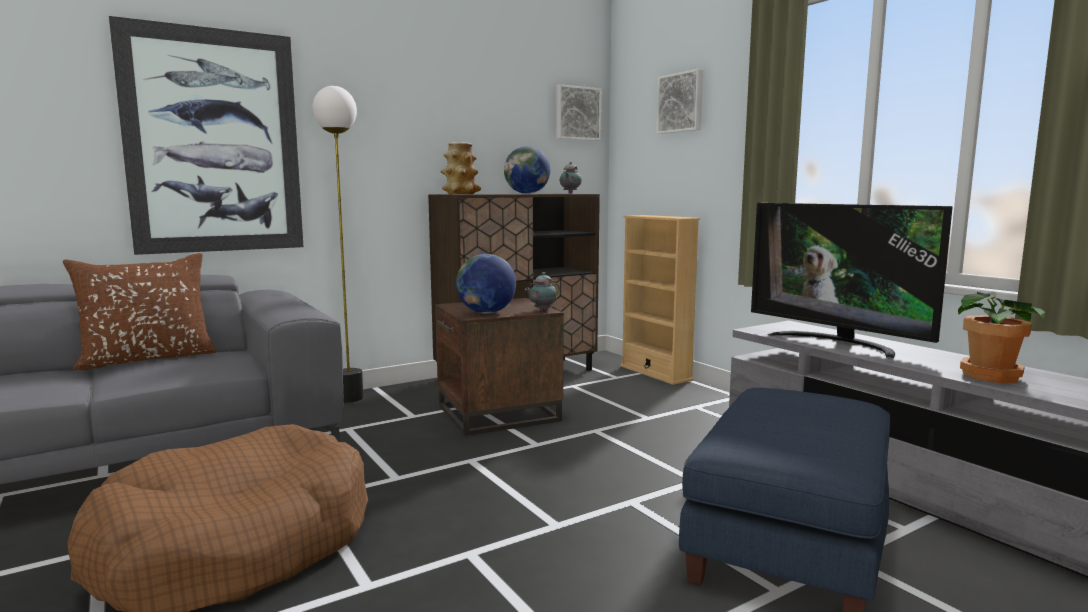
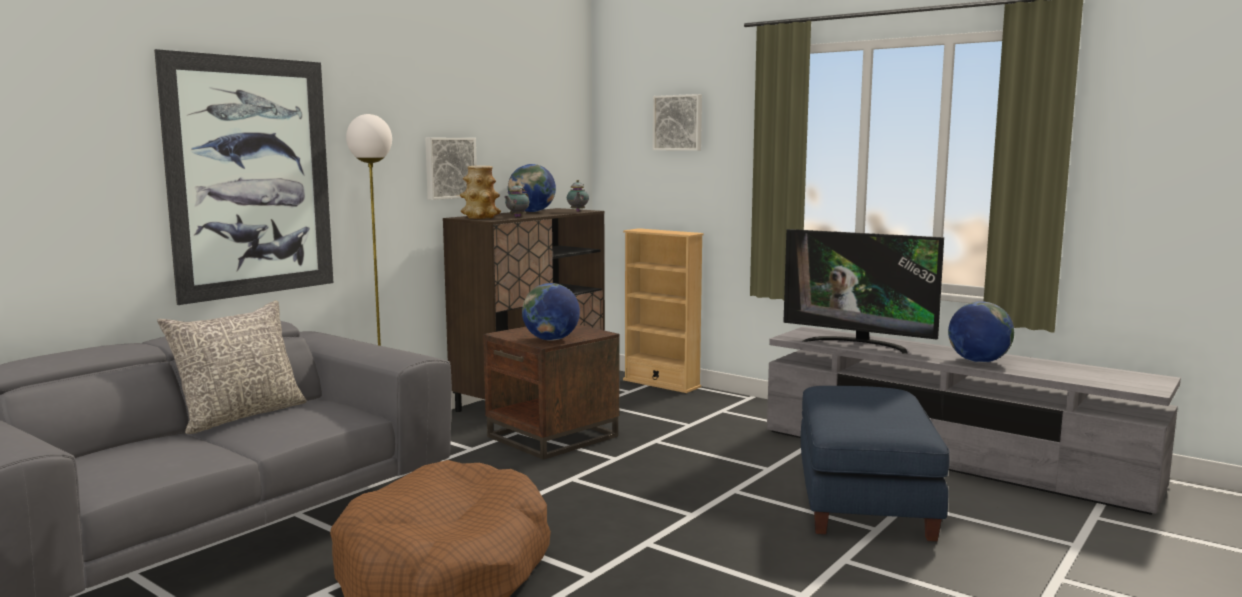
camera: 20 degrees left, 0 degrees up
brown pillow [63,253,217,370] -> grey pillow [157,300,307,434]
teapot [525,272,560,311] -> teapot moved to [504,183,529,217]
picture [556,84,602,141] -> picture moved to [425,138,477,200]
potted plant [958,292,1045,383] -> globe [948,301,1014,363]

